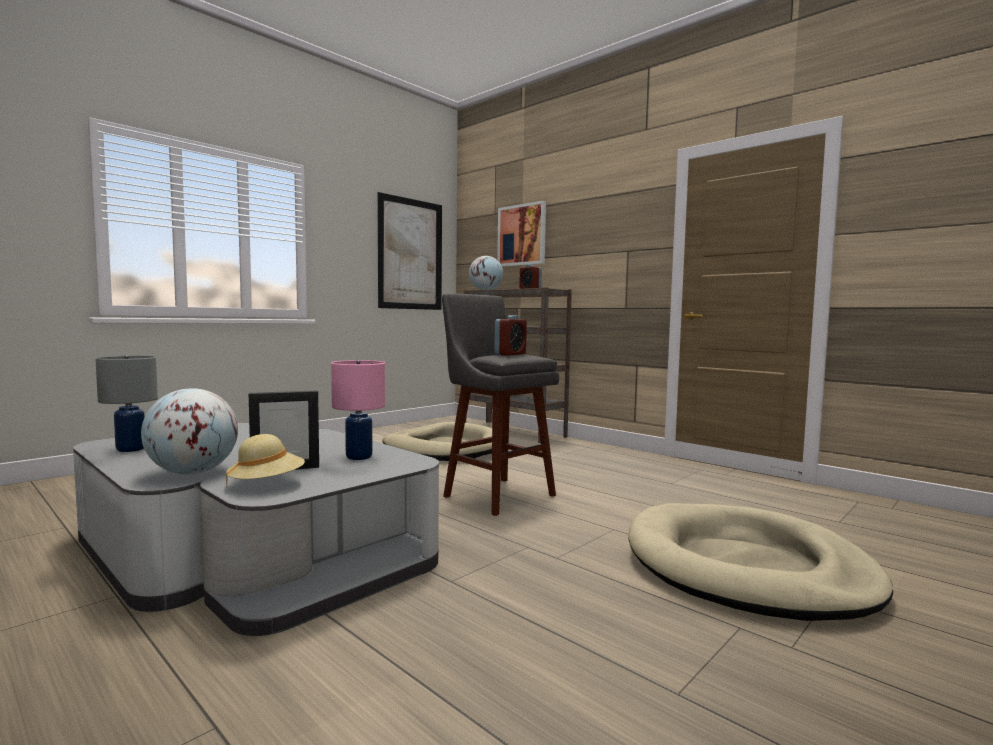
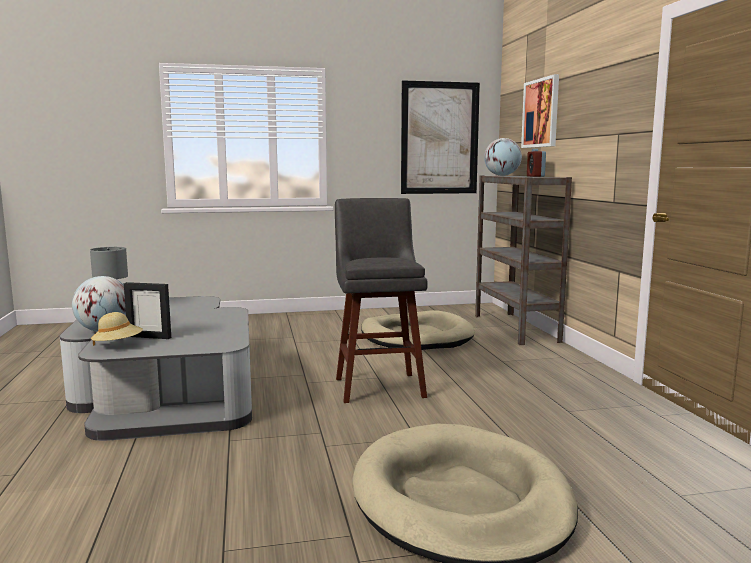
camera: 35 degrees right, 5 degrees up
pink table lamp [331,360,385,460] -> none
alarm clock [494,315,527,356] -> none

